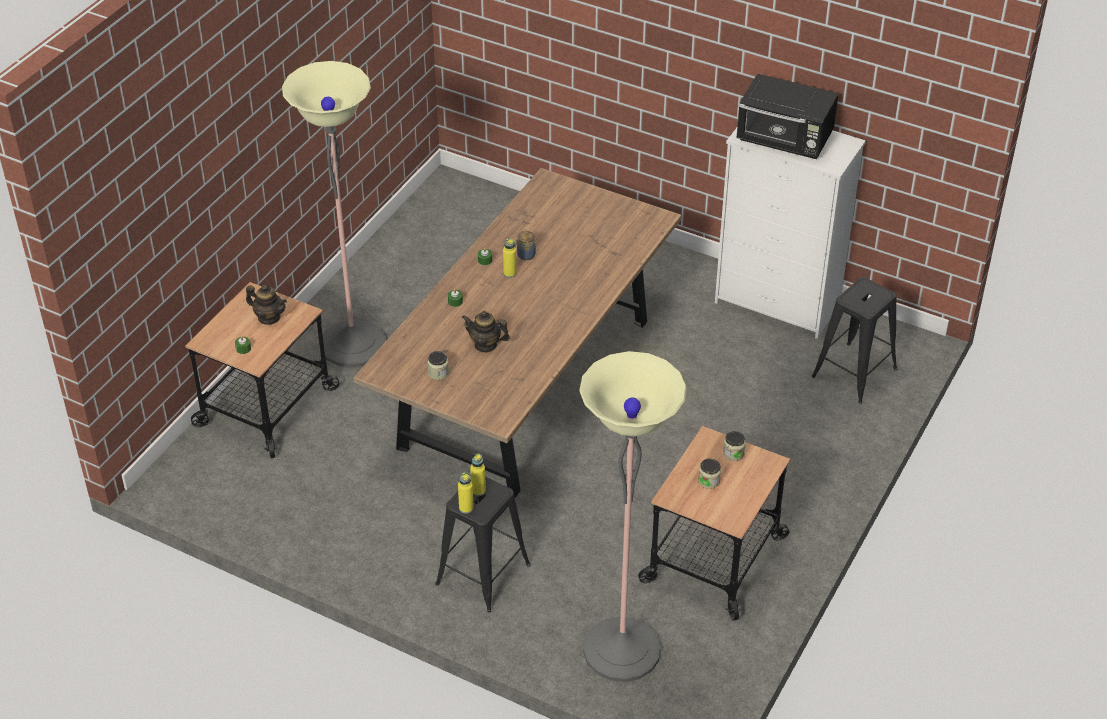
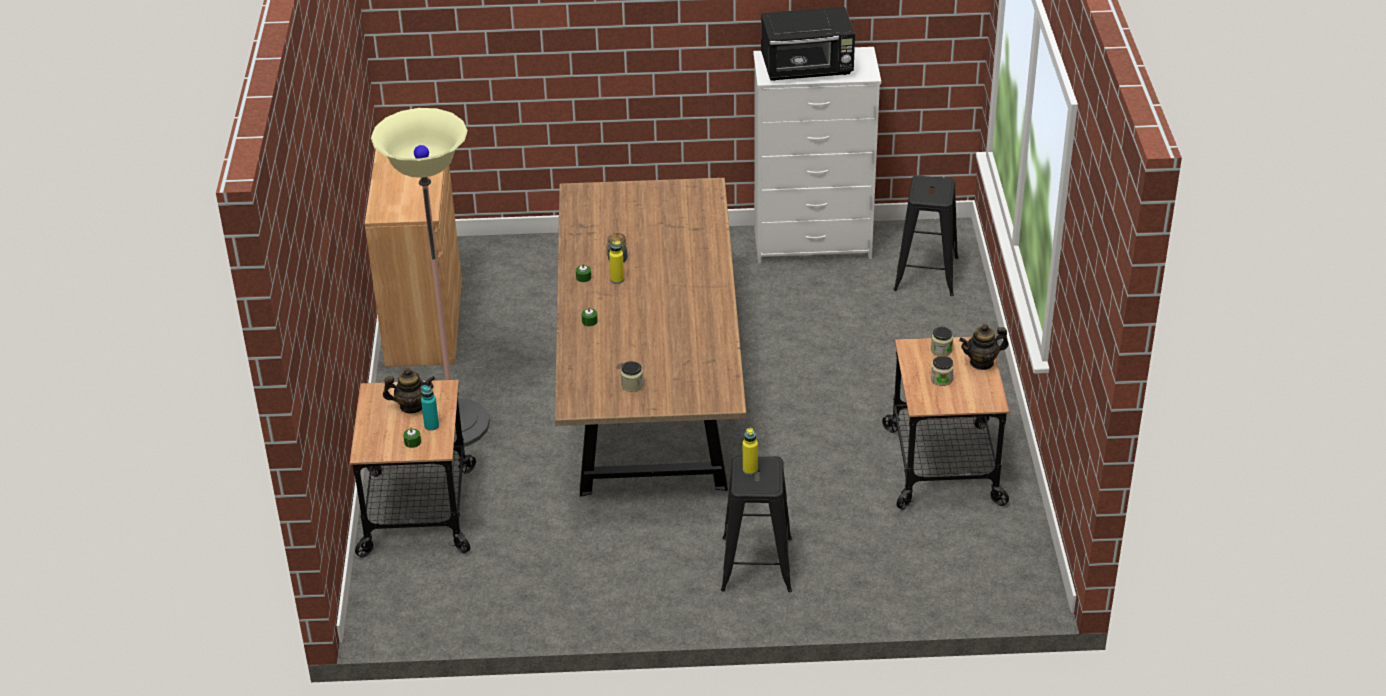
camera: 30 degrees left, 5 degrees down
yellow bottle [458,472,474,514] -> none
teapot [462,311,510,353] -> teapot moved to [959,324,1009,370]
floor lamp [579,351,687,682] -> none
none -> brown cabinet [365,150,462,367]
none -> turquoise bottle [421,385,439,431]

